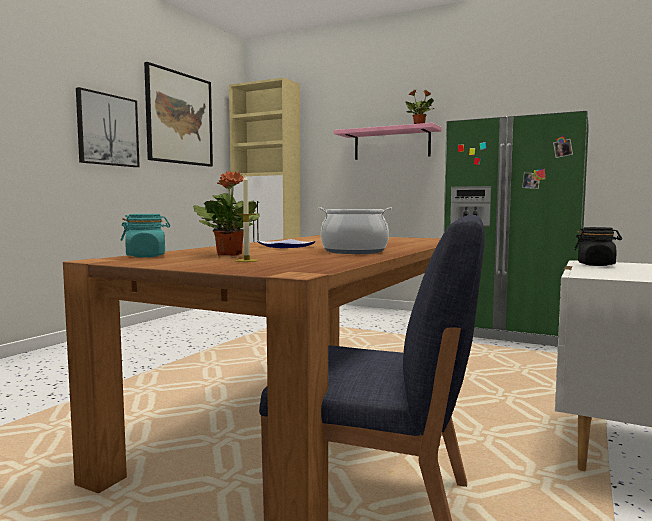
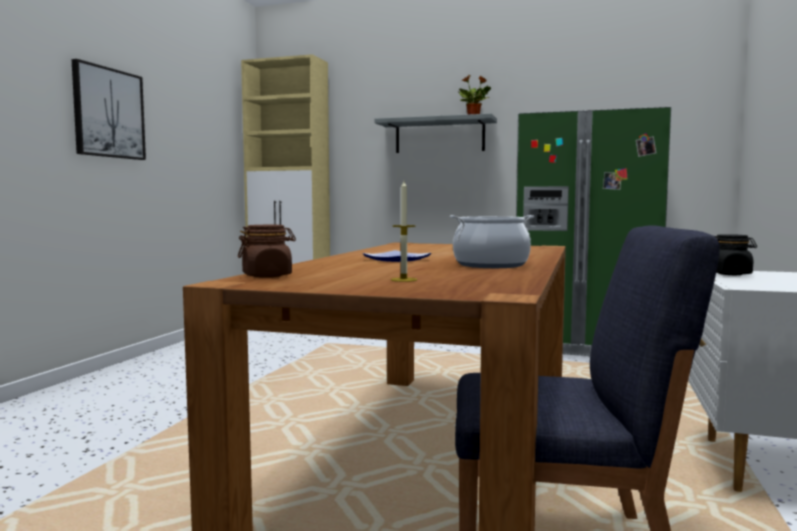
camera: 10 degrees left, 0 degrees up
turquoise jar [121,214,170,257] -> brown jar [238,225,296,278]
picture [144,62,213,166] -> none
potted plant [193,171,260,256] -> none
pink shelf [334,123,441,160] -> grey shelf [374,113,497,153]

